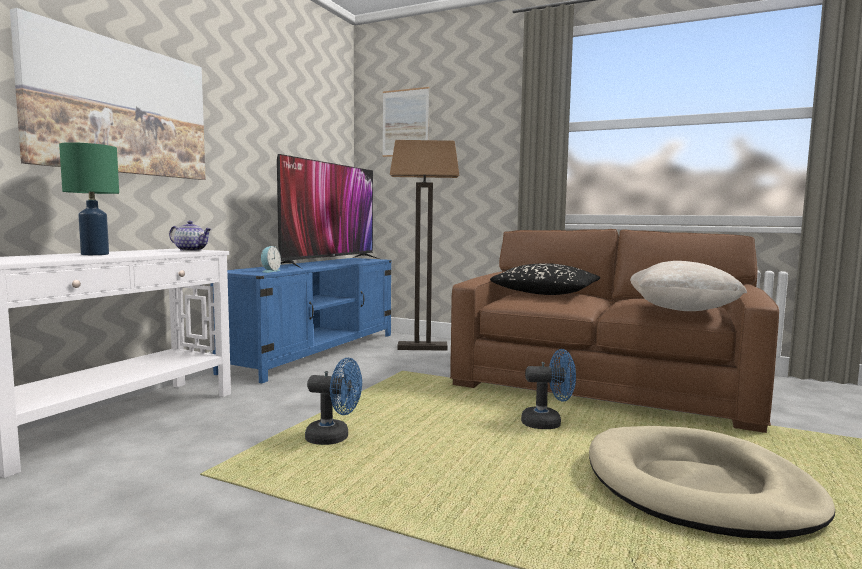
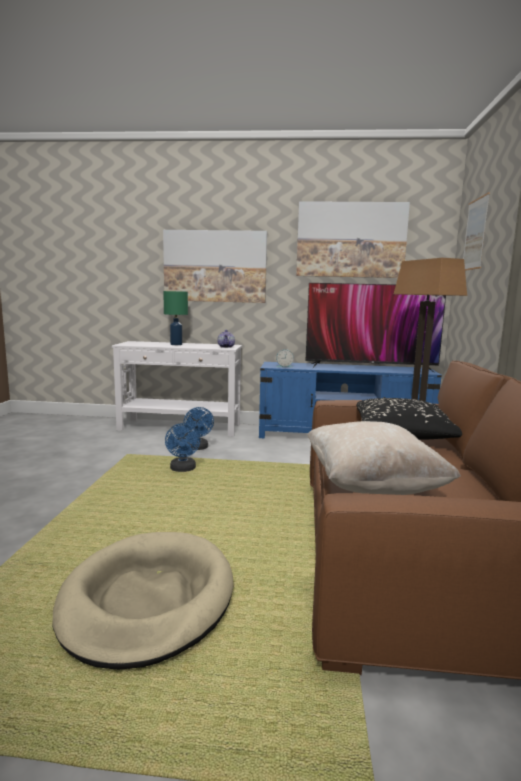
camera: 70 degrees right, 5 degrees up
blue fan [521,349,576,429] -> blue fan moved to [183,407,214,450]
none -> picture [296,201,410,278]

